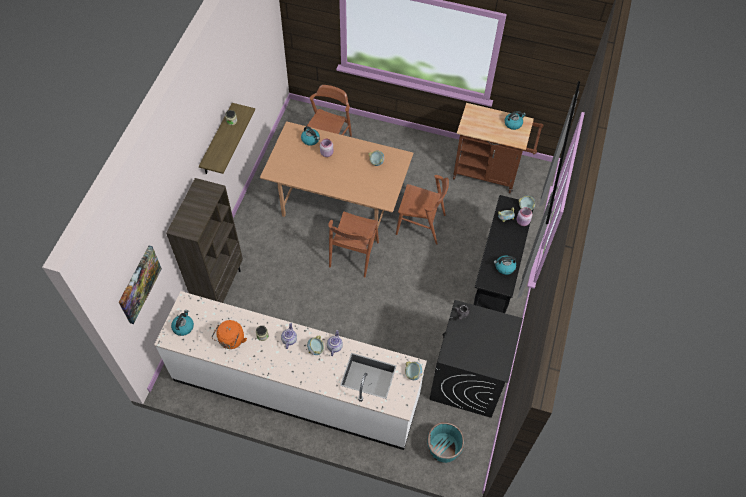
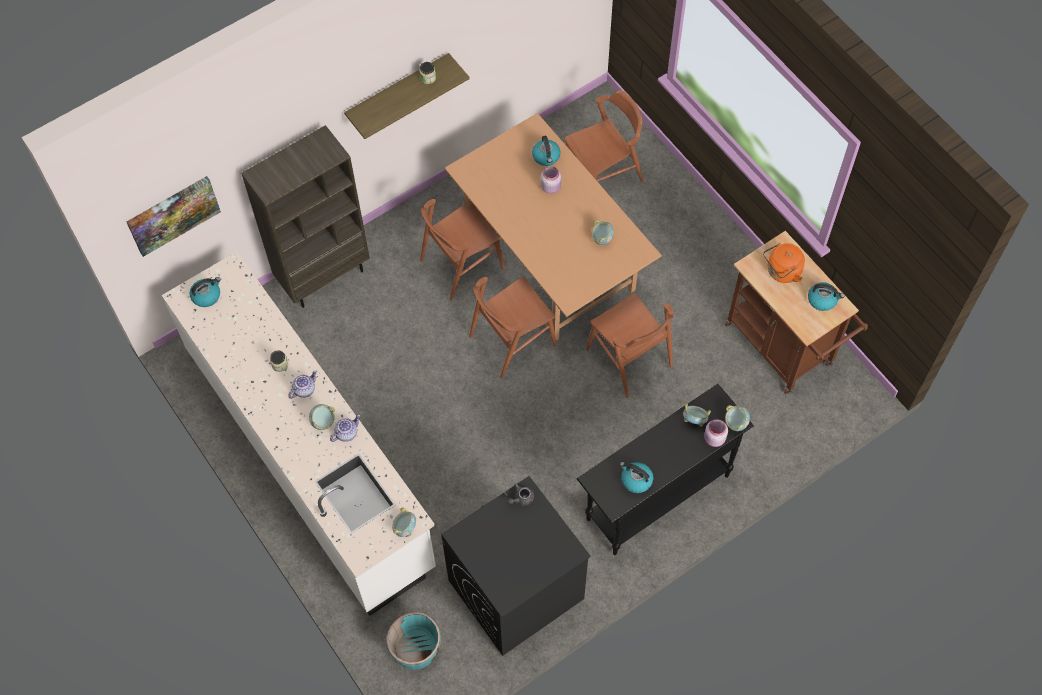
camera: 40 degrees right, 5 degrees up
orange kettle [212,320,247,349] -> orange kettle moved to [763,243,805,283]
none -> brown chair [420,199,505,301]

